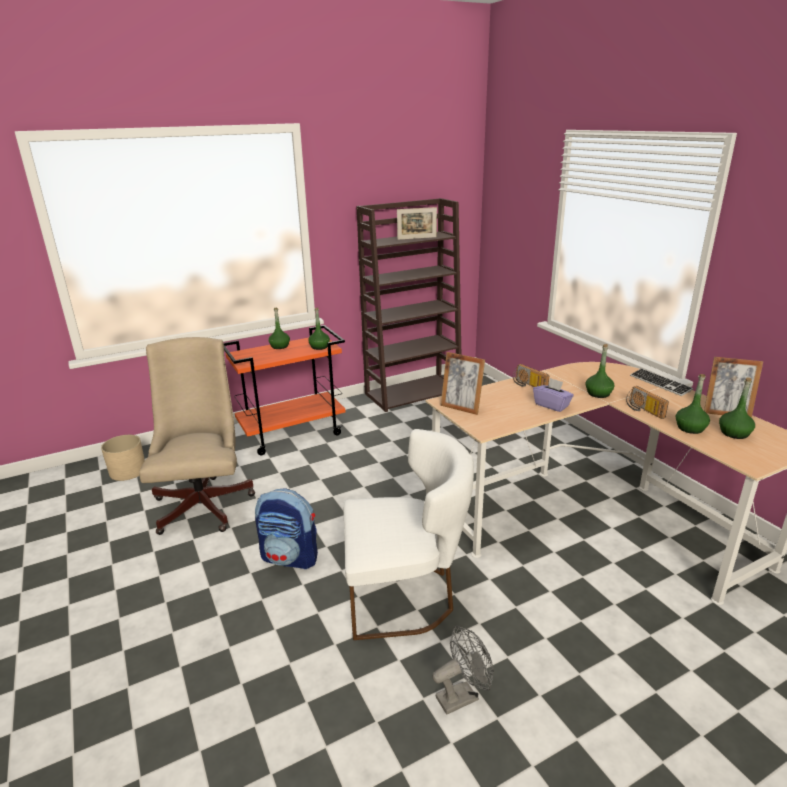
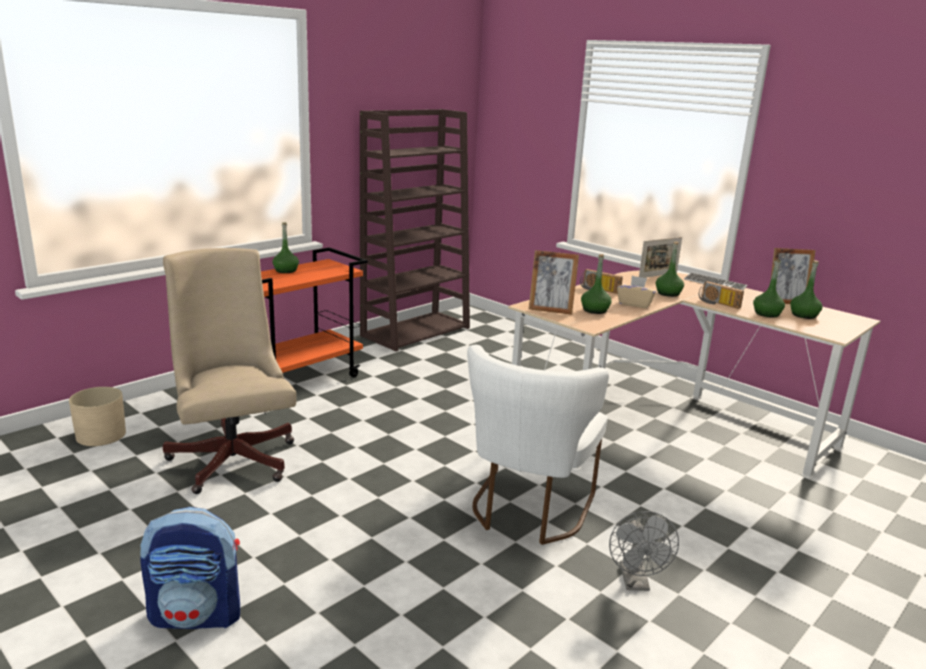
camera: 20 degrees left, 5 degrees down
backpack [255,488,318,569] -> backpack moved to [140,507,240,629]
green bottle [308,308,330,350] -> green bottle moved to [581,254,612,314]
white chair [343,429,474,640] -> white chair turned 135 degrees clockwise [467,345,609,545]
picture frame [397,207,437,240] -> picture frame moved to [639,237,682,278]
grey fan [432,625,494,715] -> grey fan turned 135 degrees clockwise [609,511,679,591]
purple tissue box [533,378,574,412] -> beige tissue box [617,276,656,308]

